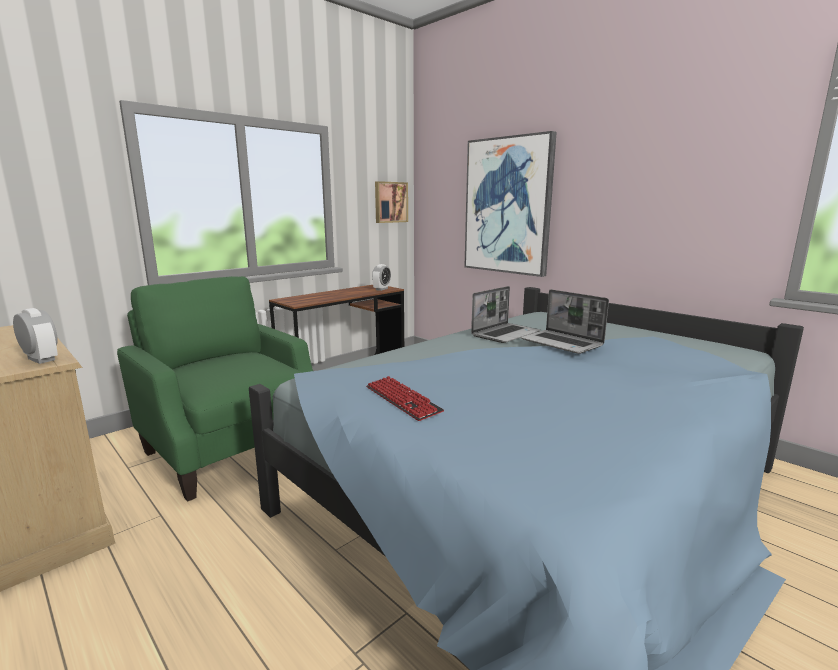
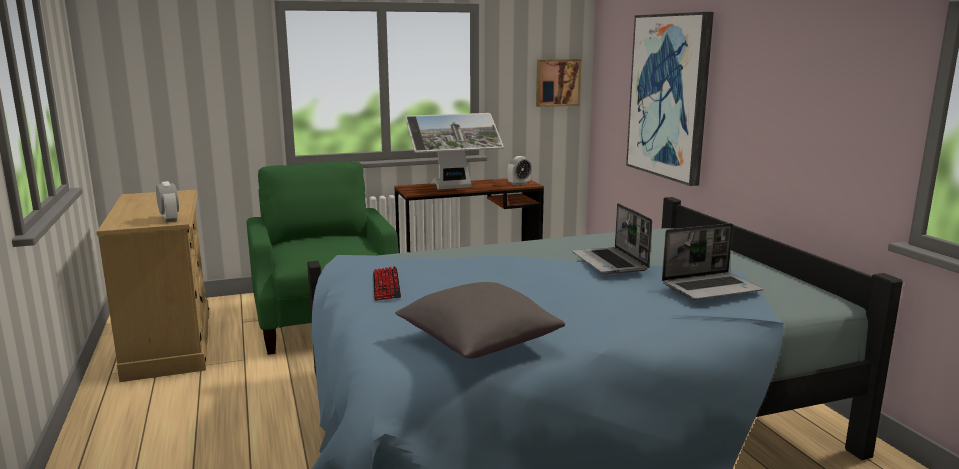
camera: 25 degrees right, 0 degrees up
laptop [471,286,541,343] -> laptop moved to [662,223,763,300]
none -> grey pillow [395,282,565,359]
none -> monitor [405,113,504,189]

